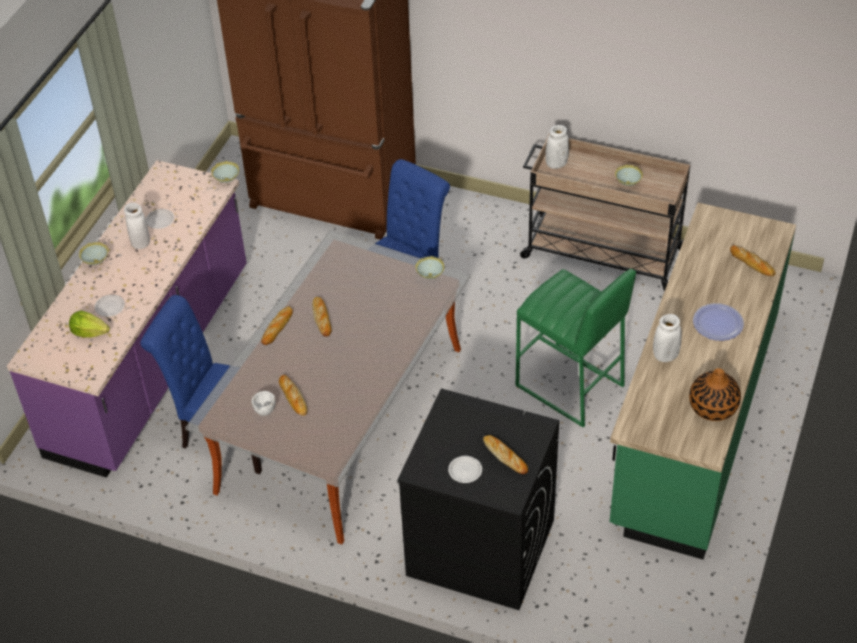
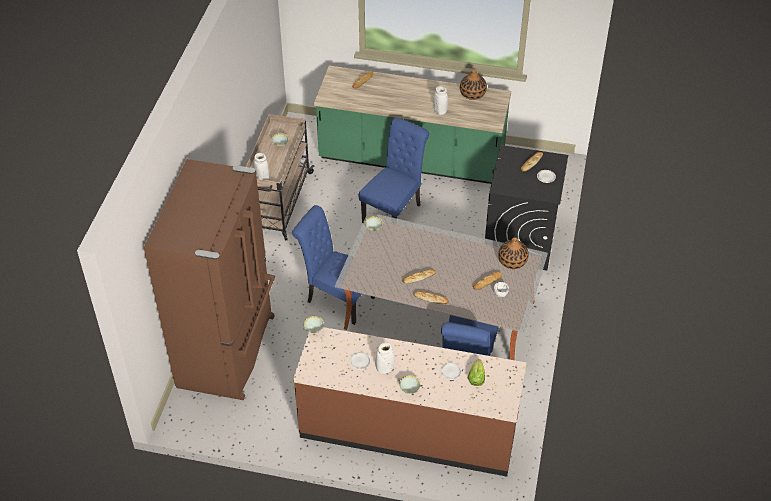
camera: 100 degrees left, 0 degrees up
purple counter [7,160,247,478] -> brown counter [293,327,526,477]
green stool [516,269,636,428] -> blue chair [359,118,430,223]
plate [693,303,744,341] -> none
none -> vase [498,237,529,269]

